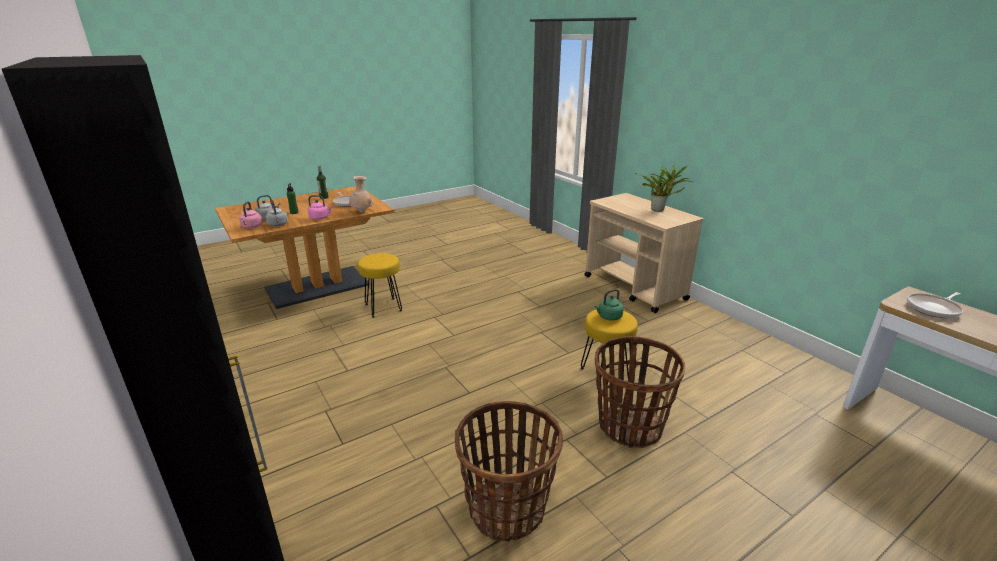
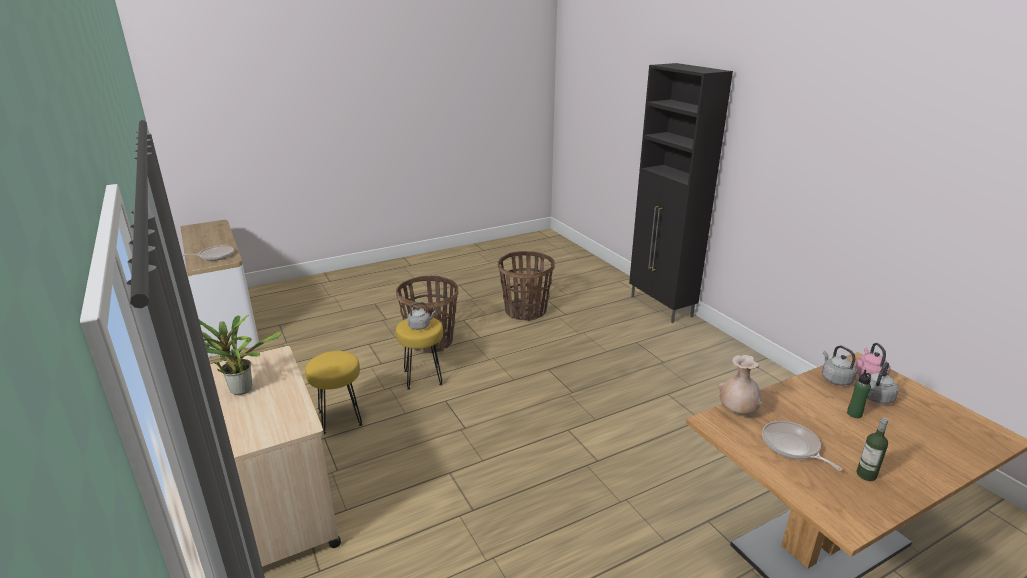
camera: 175 degrees left, 0 degrees up
pink kettle [308,195,333,220] -> none
yellow stool [357,253,402,318] -> yellow stool moved to [305,351,363,434]
green kettle [595,289,624,321] -> grey kettle [407,302,436,330]

